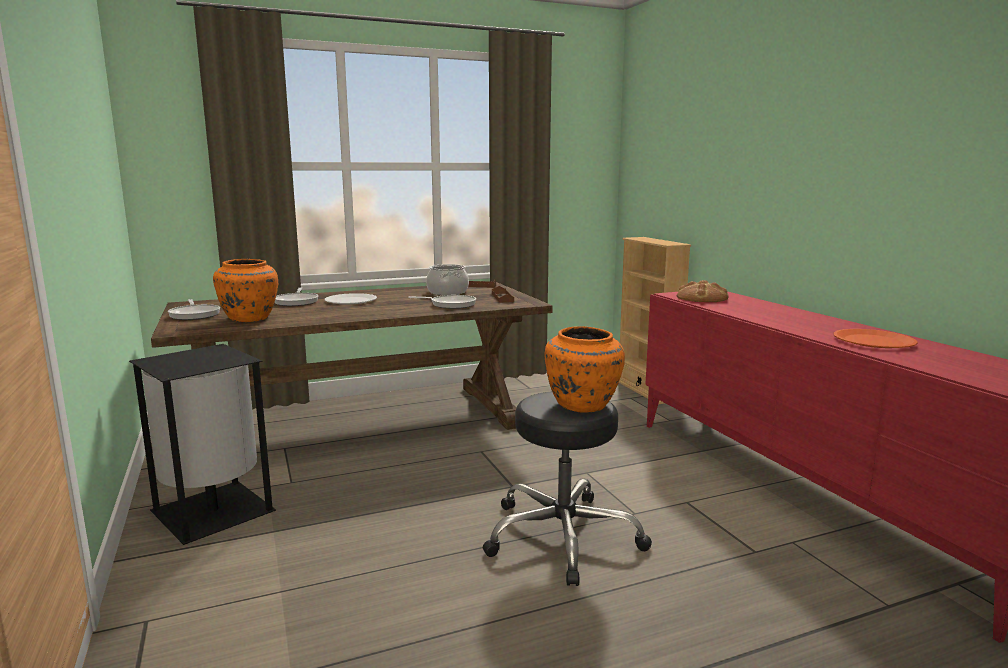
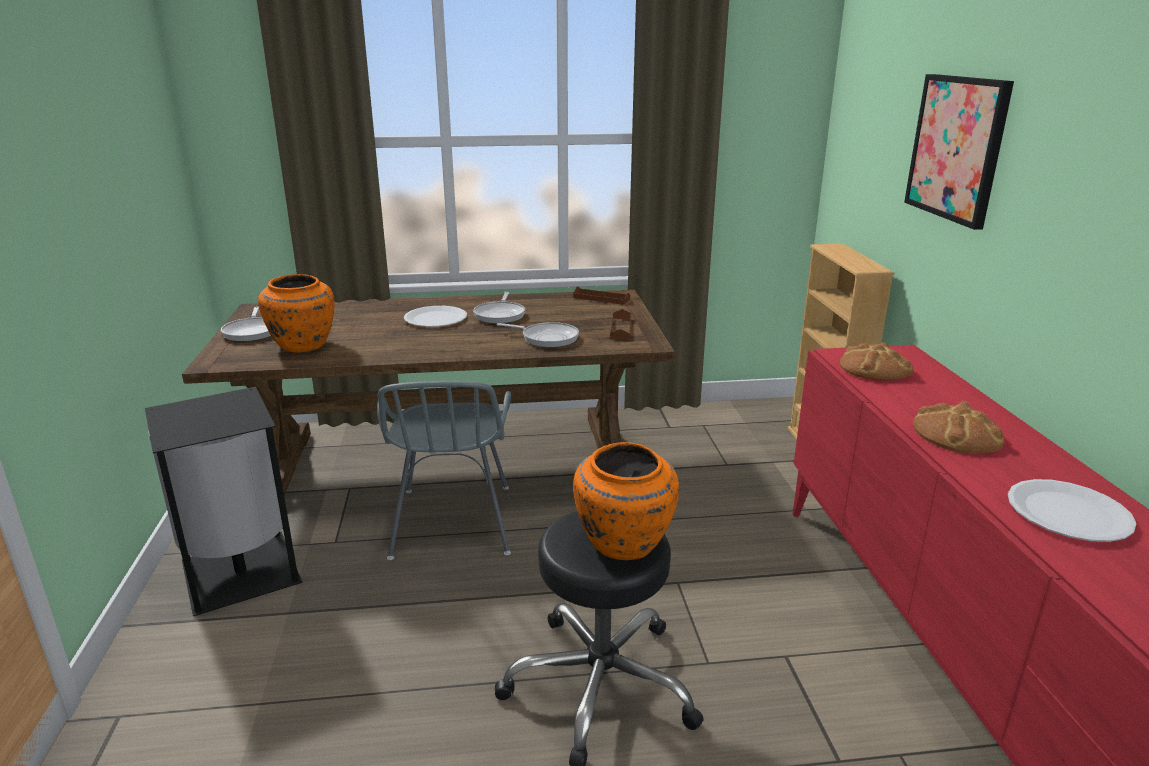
camera: 15 degrees right, 10 degrees up
frying pan [275,288,318,306] -> frying pan moved to [473,292,525,324]
cooking pot [426,264,469,295] -> none
orange plate [833,329,918,348] -> white plate [1008,479,1137,542]
none -> grey chair [377,381,511,560]
none -> picture [904,74,1014,230]
none -> bread [913,401,1004,454]

